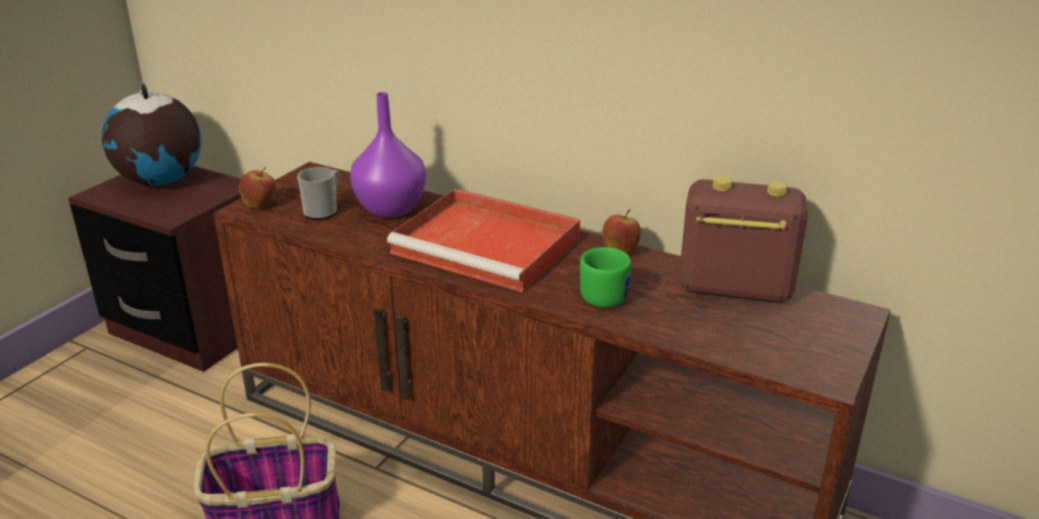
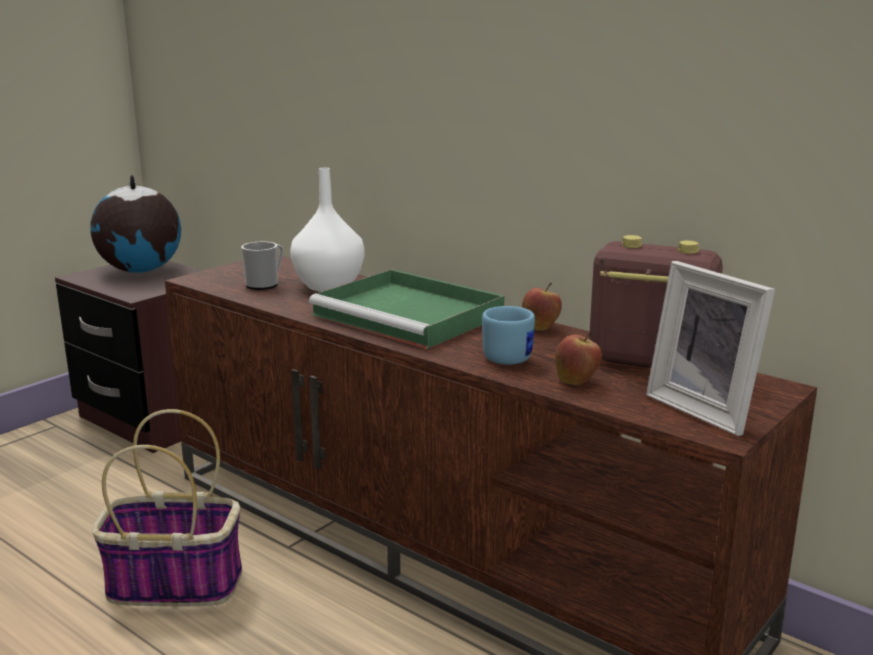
camera: 10 degrees right, 10 degrees down
apple [239,167,276,209] -> apple moved to [555,331,602,385]
purple vase [350,92,426,218] -> white vase [290,168,364,292]
red tray [387,188,580,292] -> green tray [309,269,505,349]
green mug [580,247,631,308] -> blue mug [482,306,535,365]
none -> picture frame [646,261,775,436]

